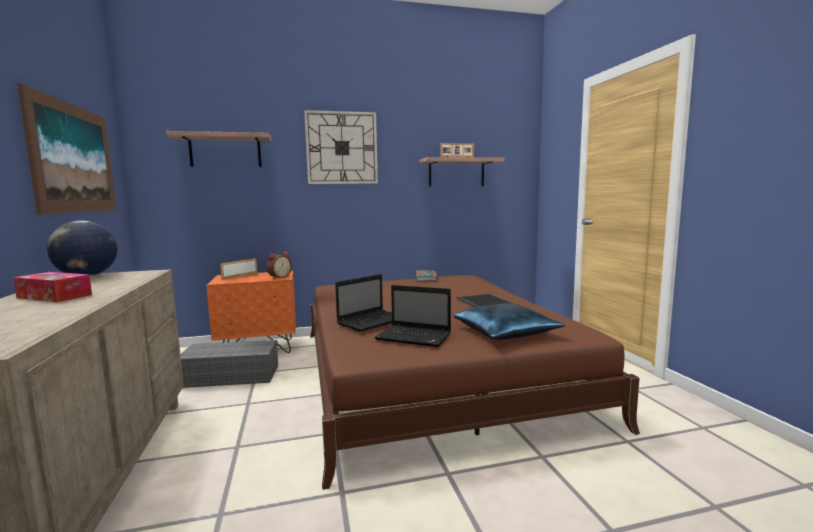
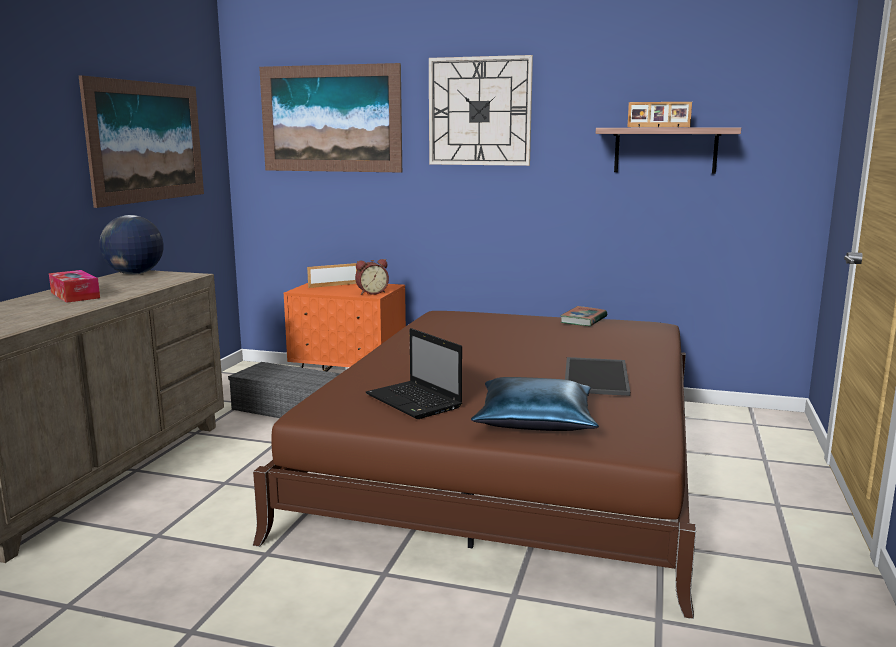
camera: 30 degrees right, 5 degrees up
shelf [166,131,271,167] -> picture [259,63,402,172]
laptop [335,274,392,332] -> none

